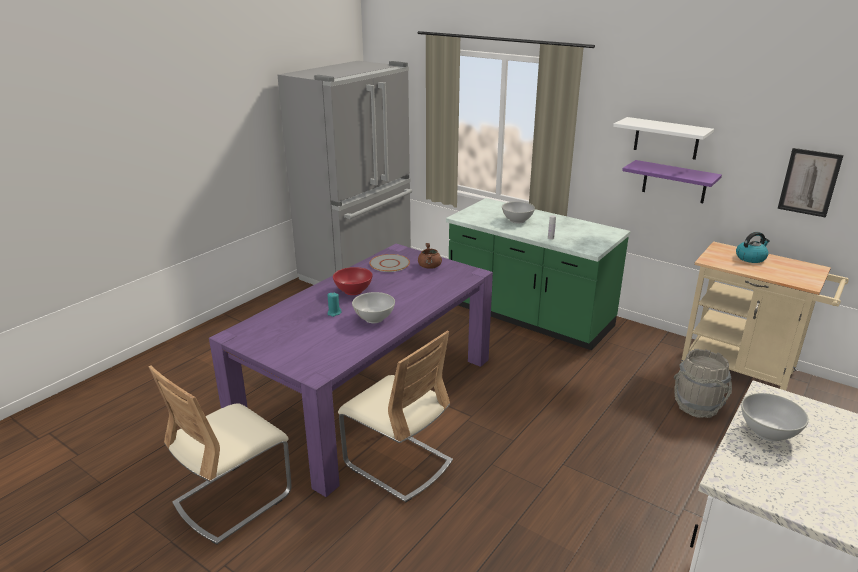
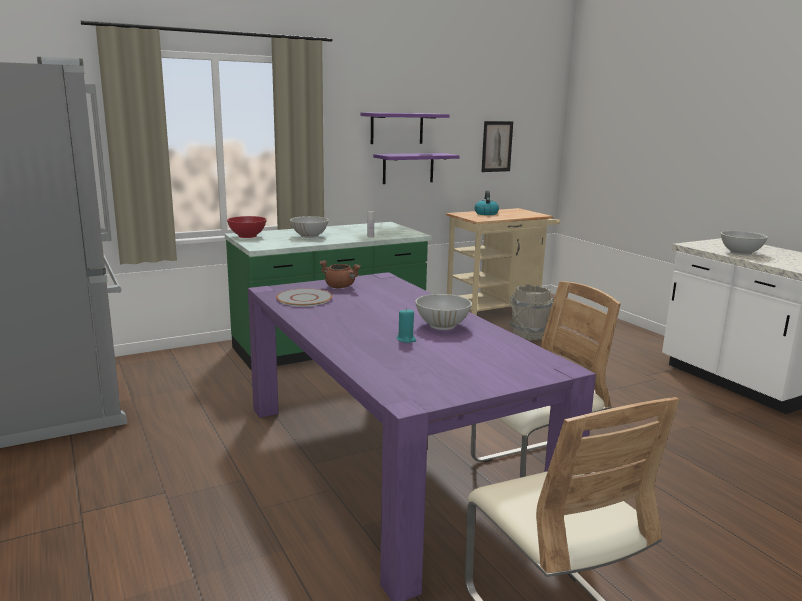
camera: 65 degrees left, 10 degrees down
red bowl [333,267,373,295] -> red bowl moved to [227,216,267,238]
white shelf [613,117,714,160] -> purple shelf [361,112,449,144]

